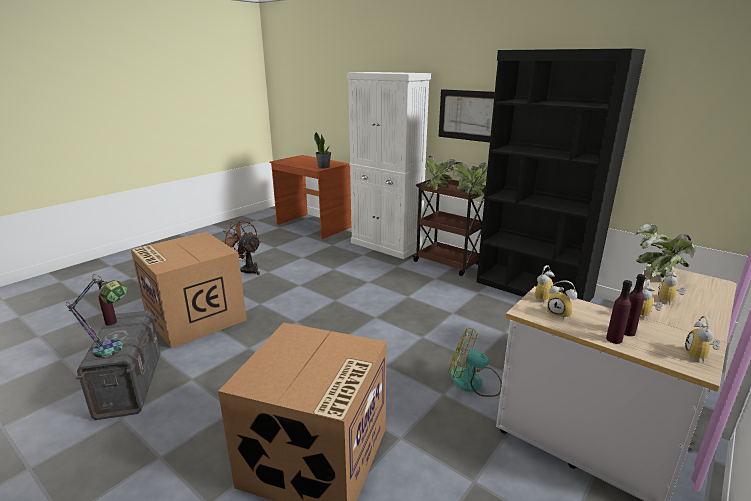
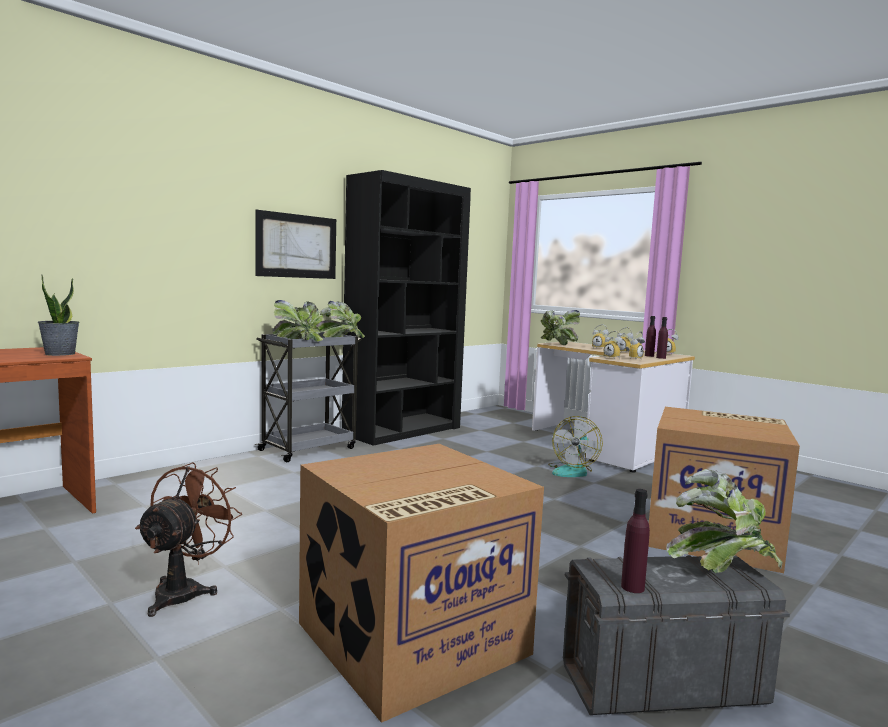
camera: 85 degrees left, 15 degrees down
table lamp [66,274,127,358] -> potted plant [666,469,783,573]
brown fan [222,220,261,275] -> brown fan turned 150 degrees clockwise [135,462,242,617]
white cabinet [347,72,431,259] -> none
brown cart [413,179,486,276] -> grey cart [255,332,362,462]

